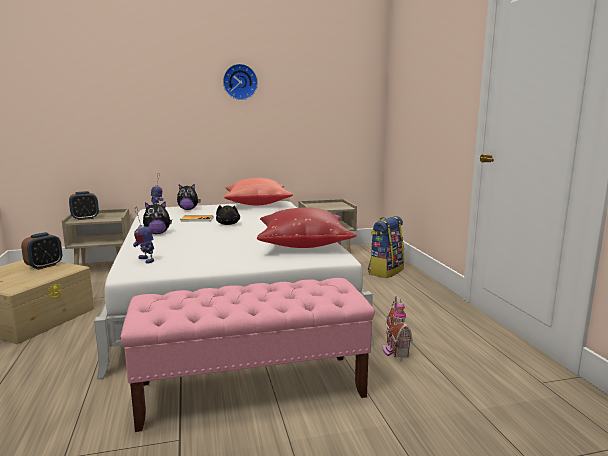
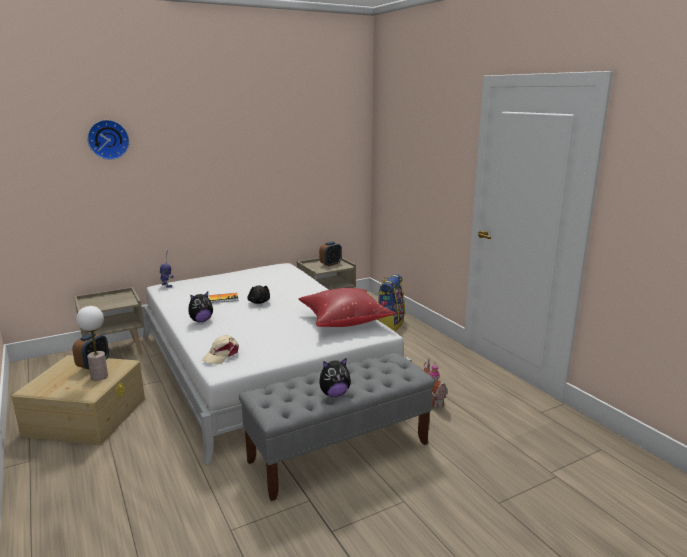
camera: 15 degrees left, 5 degrees up
alarm clock [69,191,99,220] -> alarm clock moved to [319,241,342,266]
pink bench [120,278,375,432] -> grey bench [239,353,435,501]
toy robot [133,206,154,264] -> beige cap [202,335,239,365]
plush toy [177,184,201,210] -> plush toy moved to [319,358,351,397]
wall clock [223,64,258,100] -> wall clock moved to [87,120,130,160]
red pillow [224,178,293,205] -> none
none -> table lamp [76,306,108,380]

